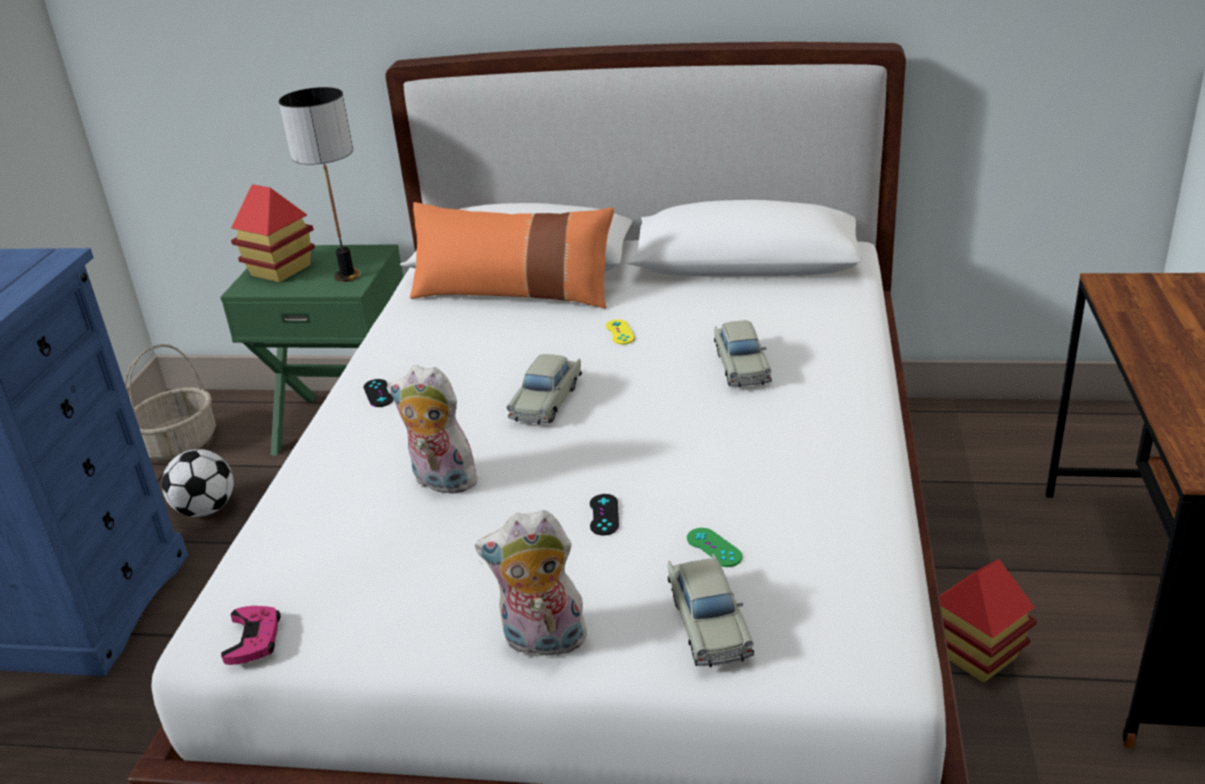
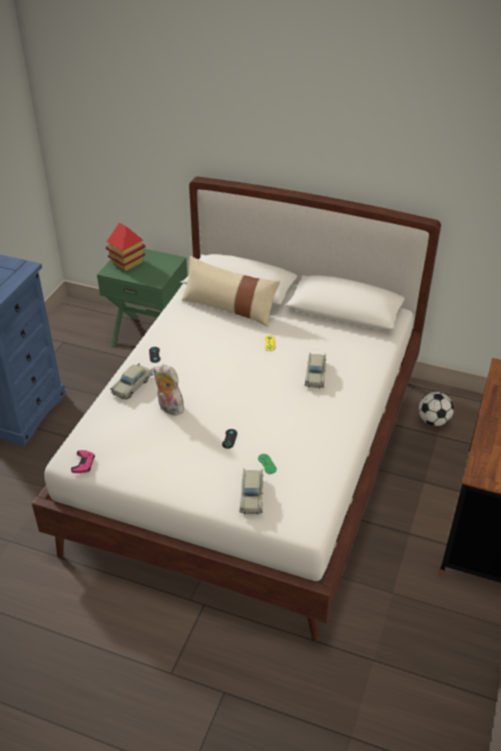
camera: 10 degrees right, 10 degrees up
basket [124,344,216,460] -> none
football [162,449,233,517] -> football moved to [419,392,454,426]
table lamp [279,87,361,282] -> none
orange pillow [410,202,614,308] -> beige pillow [181,256,280,327]
plush toy [475,510,592,661] -> none
beige toy car [507,354,582,425] -> beige toy car moved to [110,363,153,400]
toy house [939,559,1037,683] -> none

